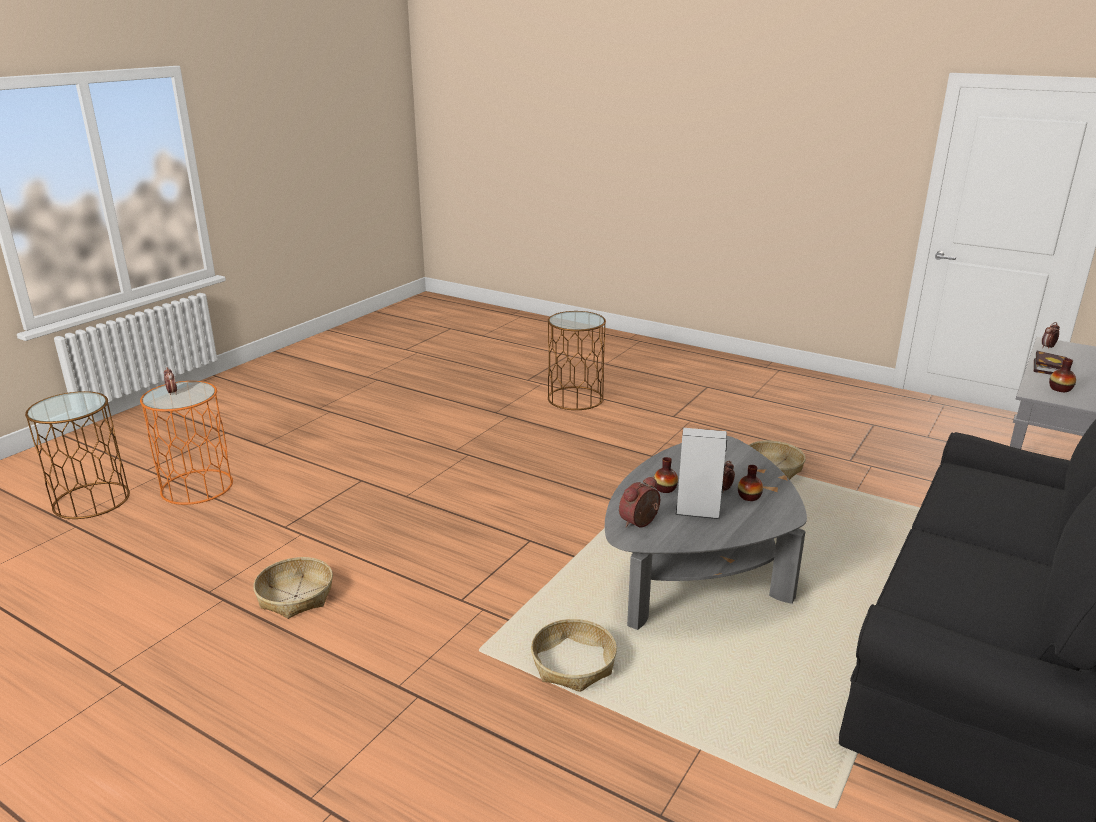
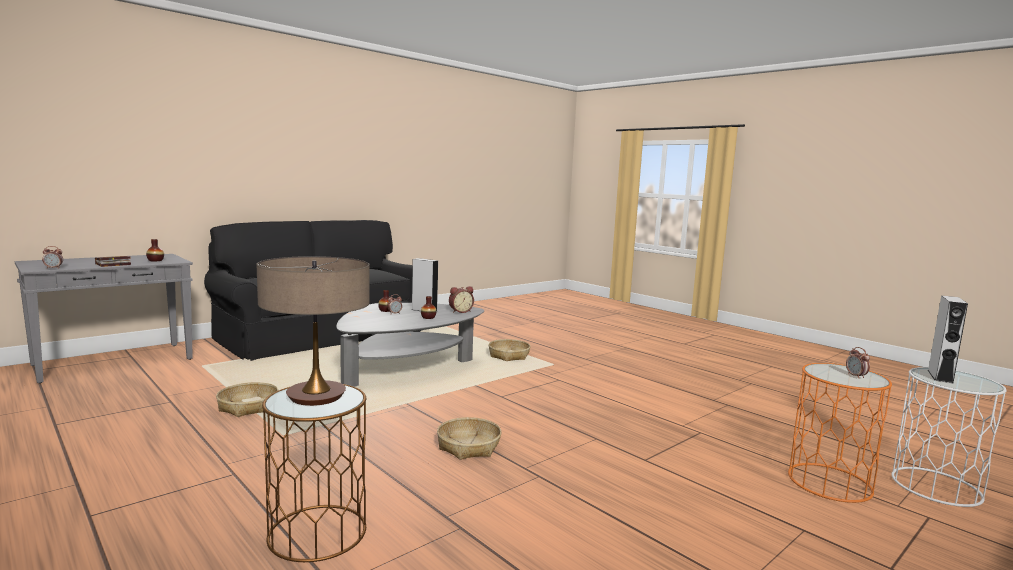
camera: 165 degrees left, 15 degrees down
brown side table [25,391,130,519] -> white side table [891,367,1007,507]
basket [253,557,333,619] -> basket moved to [437,417,502,460]
none -> table lamp [257,256,370,406]
none -> grey speaker [928,295,968,383]

